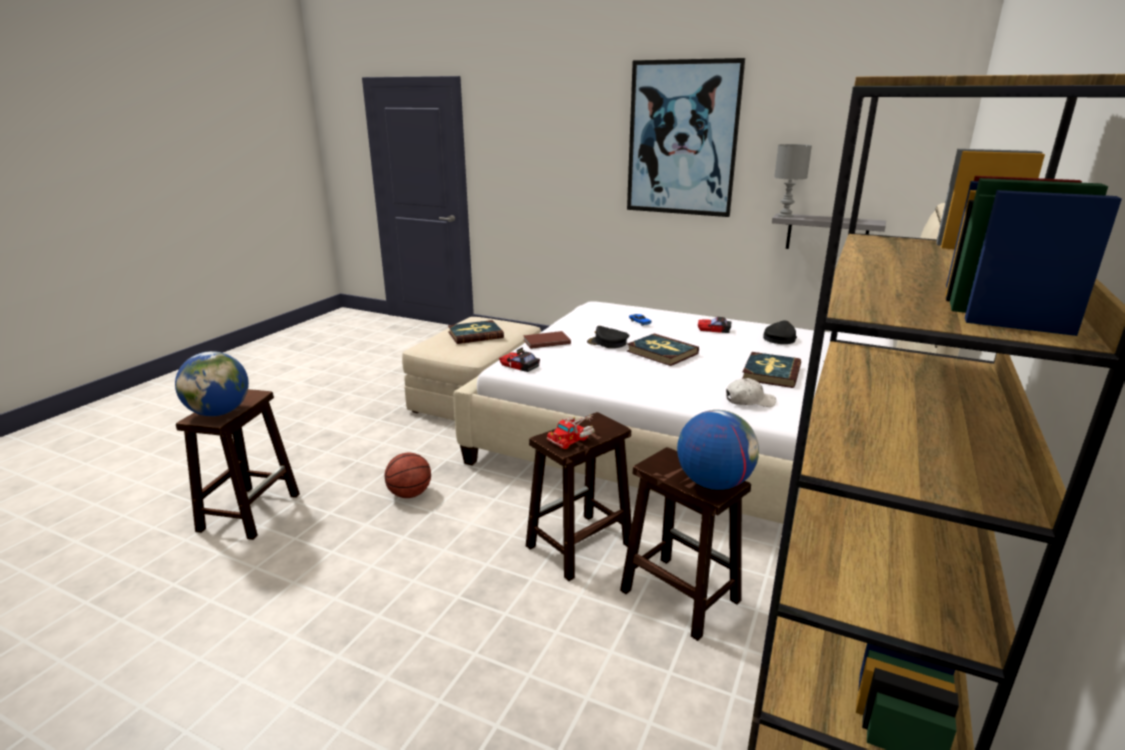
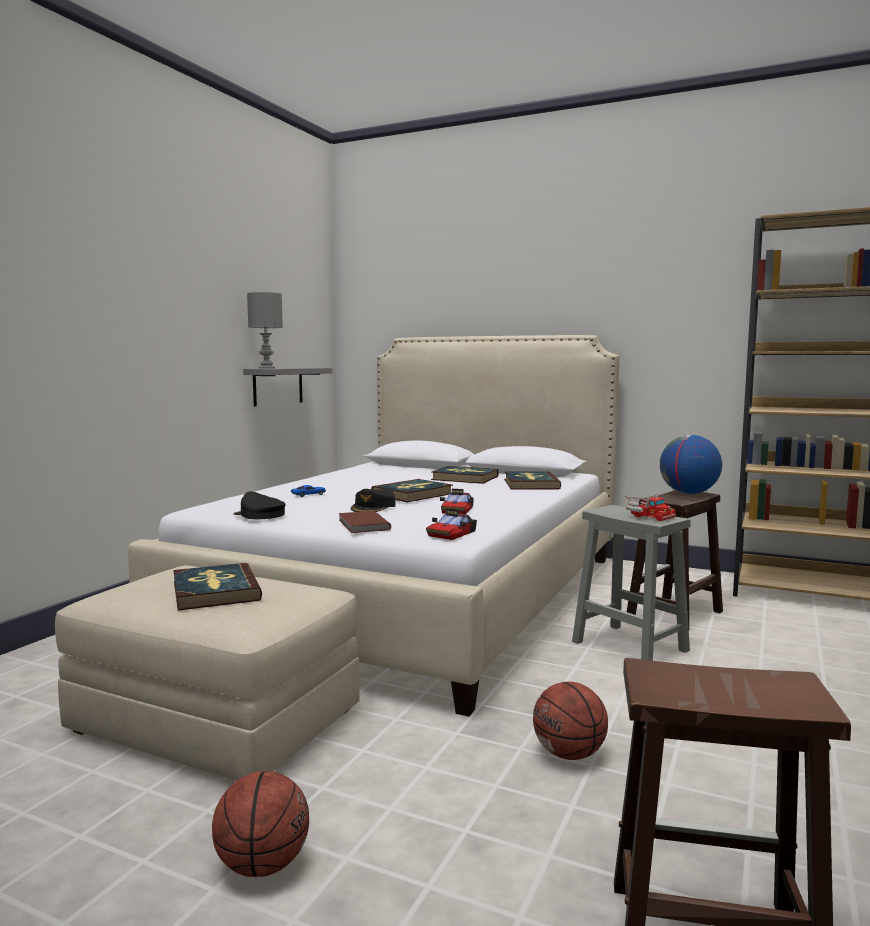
camera: 90 degrees left, 15 degrees down
globe [175,351,249,416] -> none
brown stool [526,412,632,581] -> grey stool [572,505,691,661]
picture [627,58,745,217] -> none
toy car [698,317,732,333] -> toy car moved to [440,489,474,514]
white cap [726,378,776,407] -> book [504,471,561,489]
black cap [763,321,797,344] -> black cap moved to [233,491,286,519]
none -> basketball [212,771,309,877]

